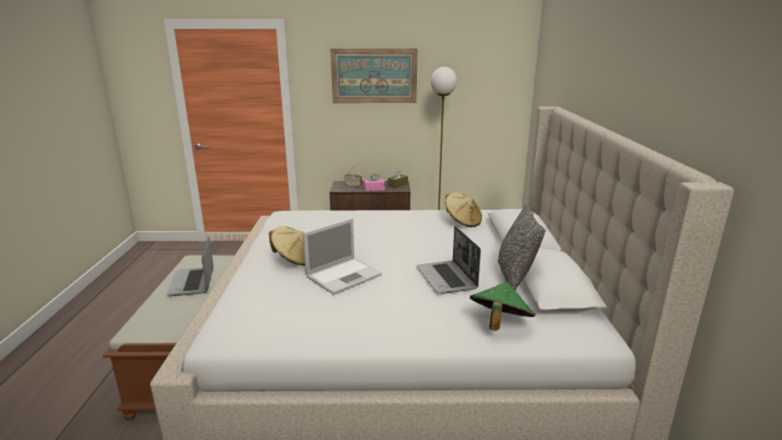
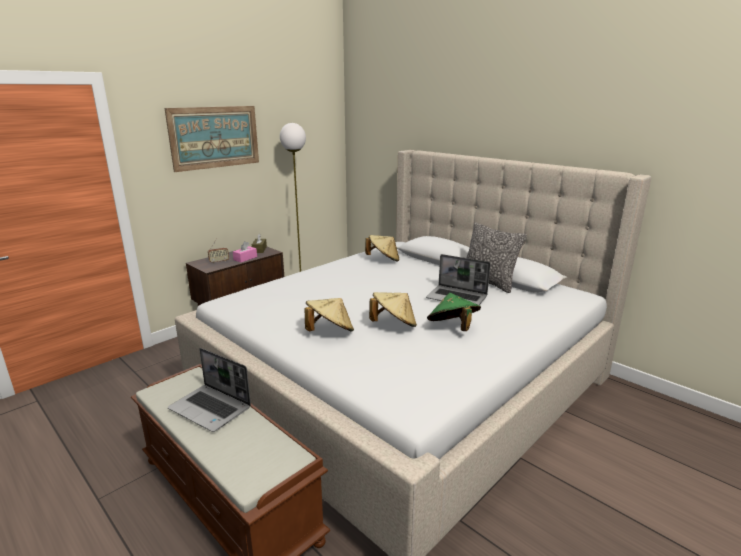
camera: 45 degrees left, 0 degrees up
laptop [303,219,382,295] -> beige hat [369,292,417,327]
green hat [470,282,535,331] -> green hat moved to [427,293,481,331]

